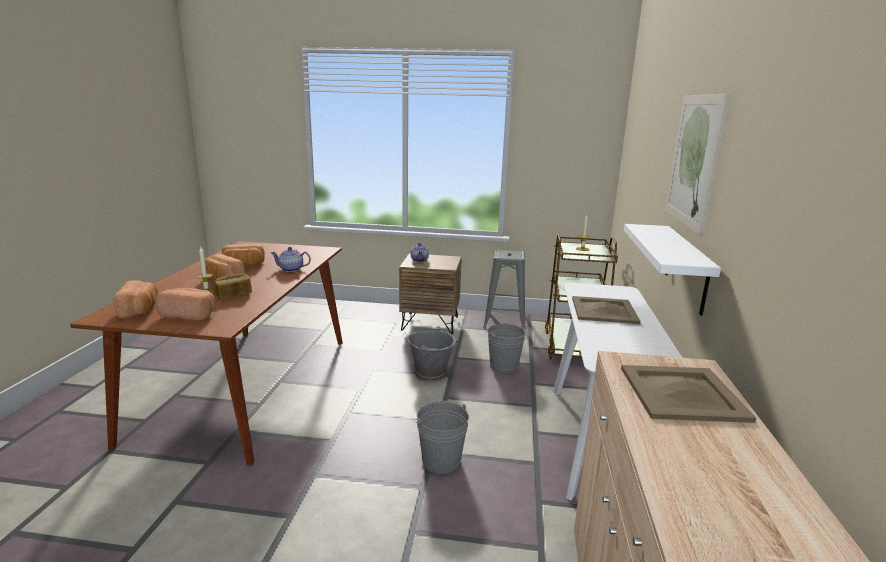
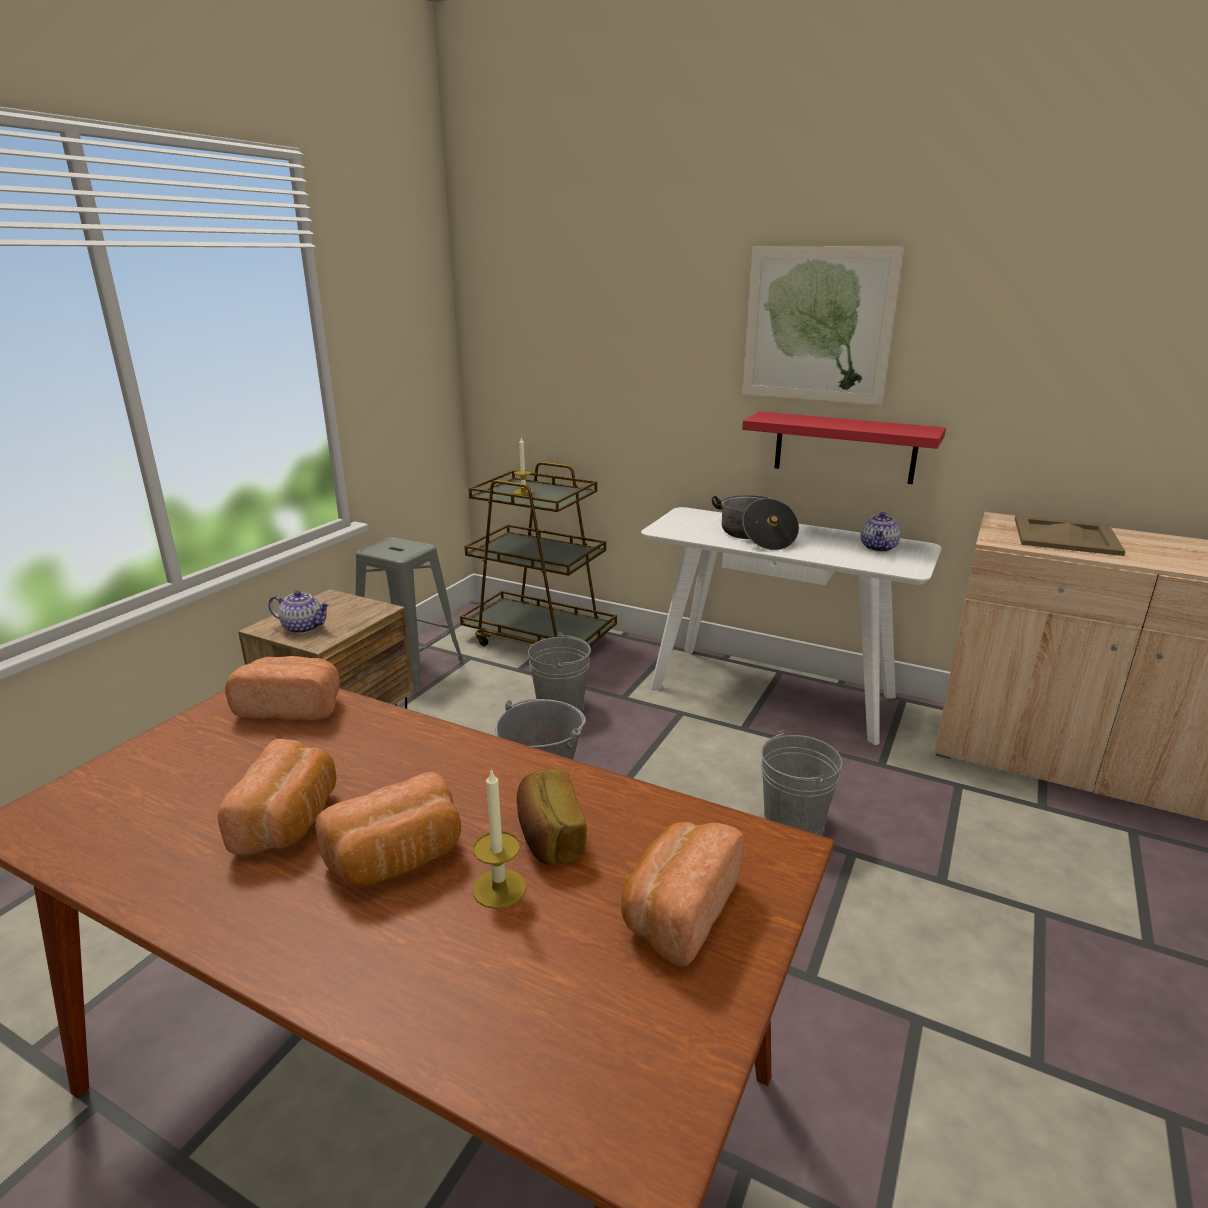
camera: 70 degrees left, 5 degrees up
bread [114,280,158,318] -> bread moved to [225,656,340,720]
teapot [271,247,311,272] -> teapot moved to [860,512,901,552]
beige tray [572,296,641,324] -> cooking pot [712,495,799,550]
white shelf [624,224,721,316] -> red shelf [742,411,946,484]

